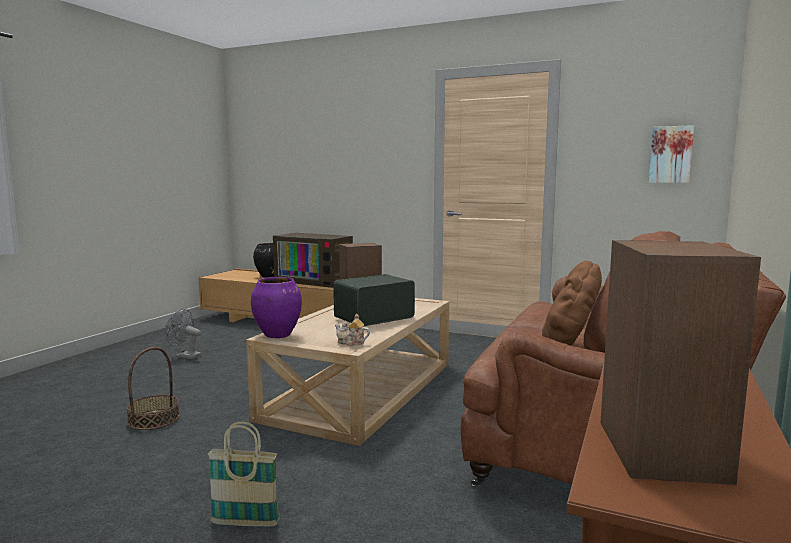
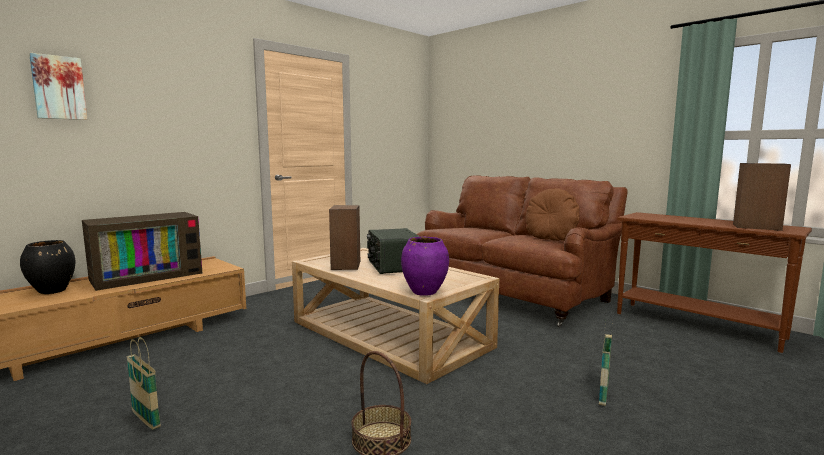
camera: 70 degrees left, 0 degrees up
grey fan [165,309,201,359] -> basket [126,337,161,430]
teapot [335,314,370,346] -> none
picture [649,125,694,183] -> picture moved to [29,53,87,120]

